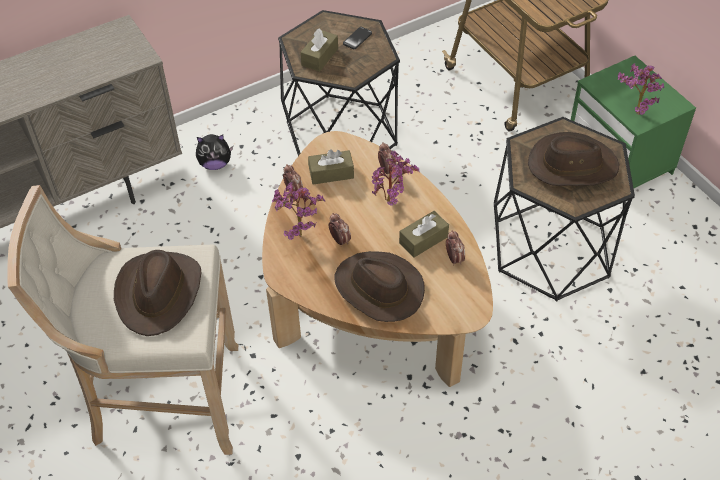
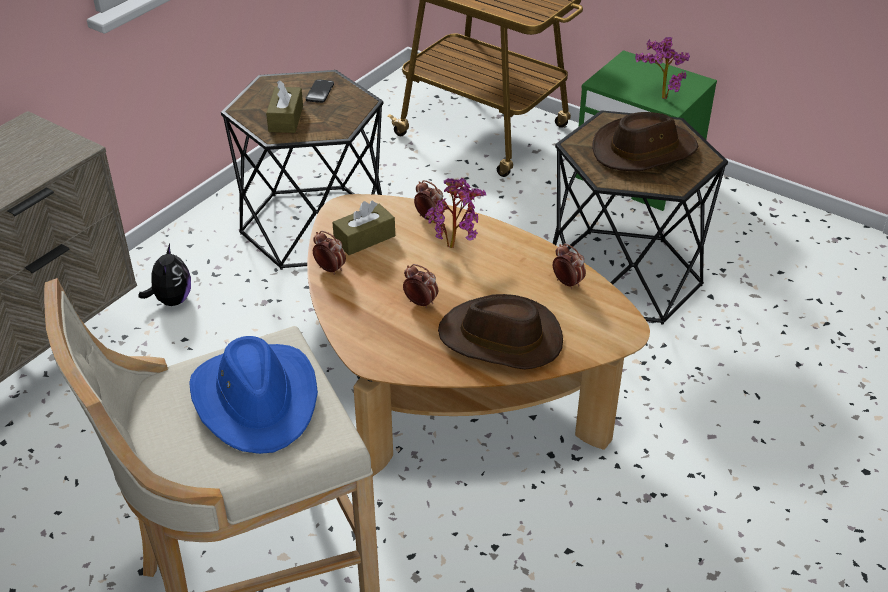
camera: 25 degrees left, 10 degrees down
brown hat [114,250,201,336] -> blue hat [189,336,318,454]
plush toy [196,134,233,170] -> plush toy turned 60 degrees counterclockwise [139,244,191,306]
potted plant [272,182,325,240] -> none
brown tissue box [399,211,449,258] -> none

